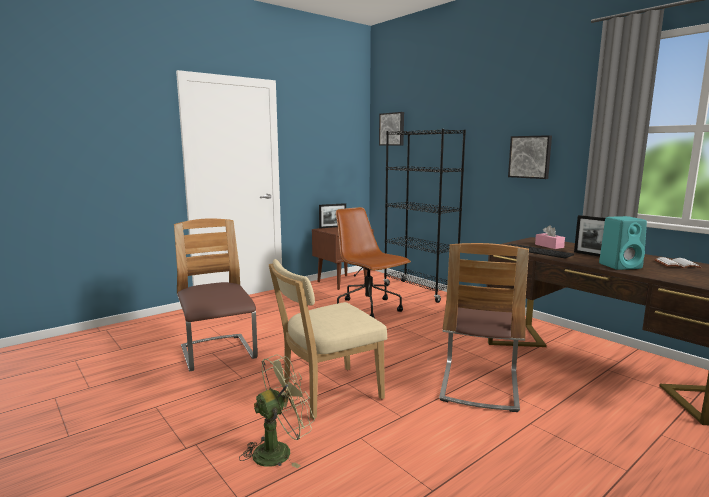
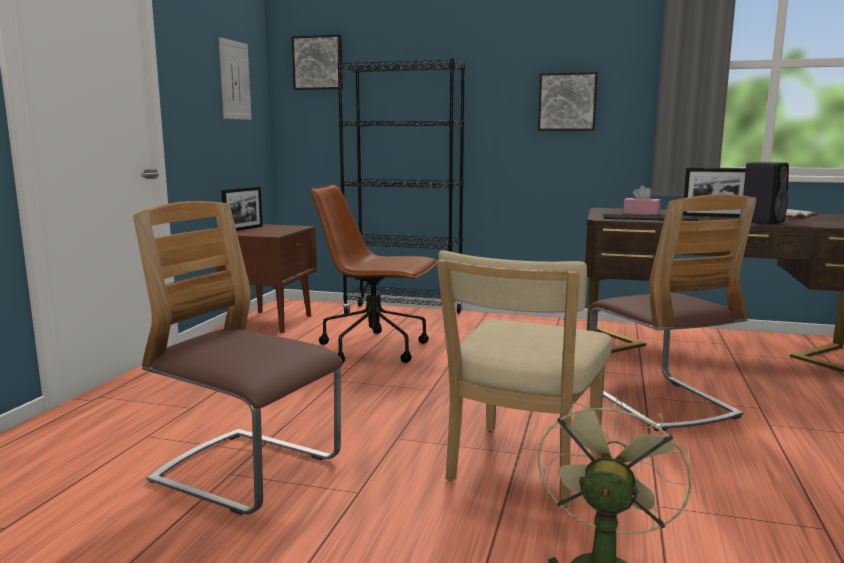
camera: 35 degrees left, 0 degrees up
turquoise speaker [599,216,647,270] -> black speaker [743,162,789,224]
none -> picture [219,37,252,120]

